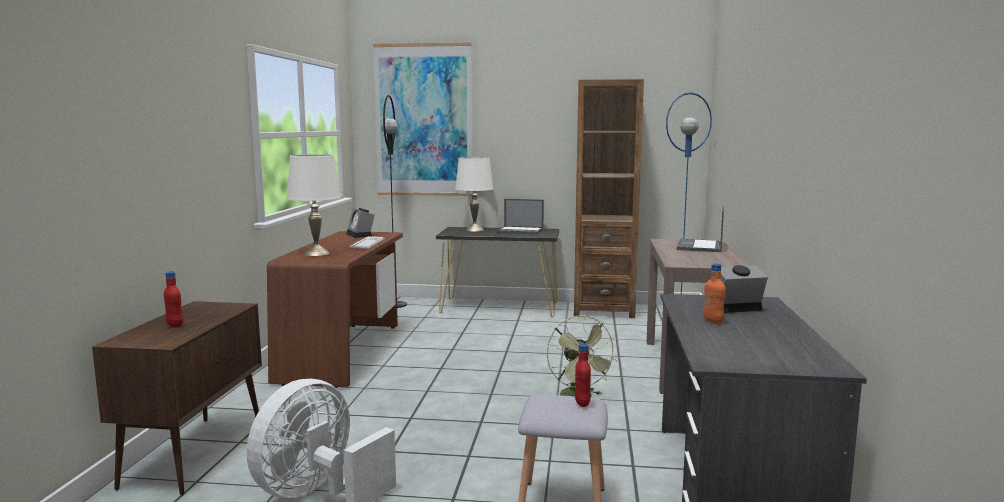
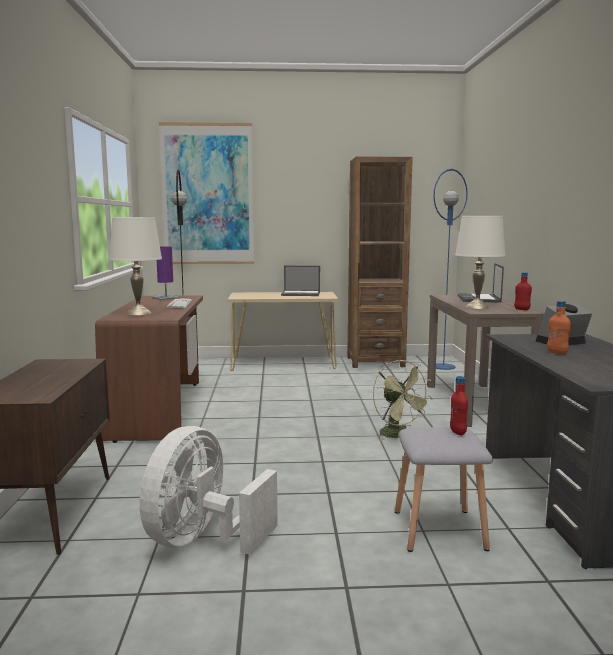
camera: 10 degrees left, 0 degrees up
red bottle [164,271,183,327] -> red bottle moved to [514,272,532,310]
alarm clock [346,208,375,238] -> purple table lamp [152,247,180,300]
black console table [436,227,559,317] -> beige console table [228,292,338,370]
white table lamp [455,157,494,232] -> white table lamp moved to [455,216,506,309]

